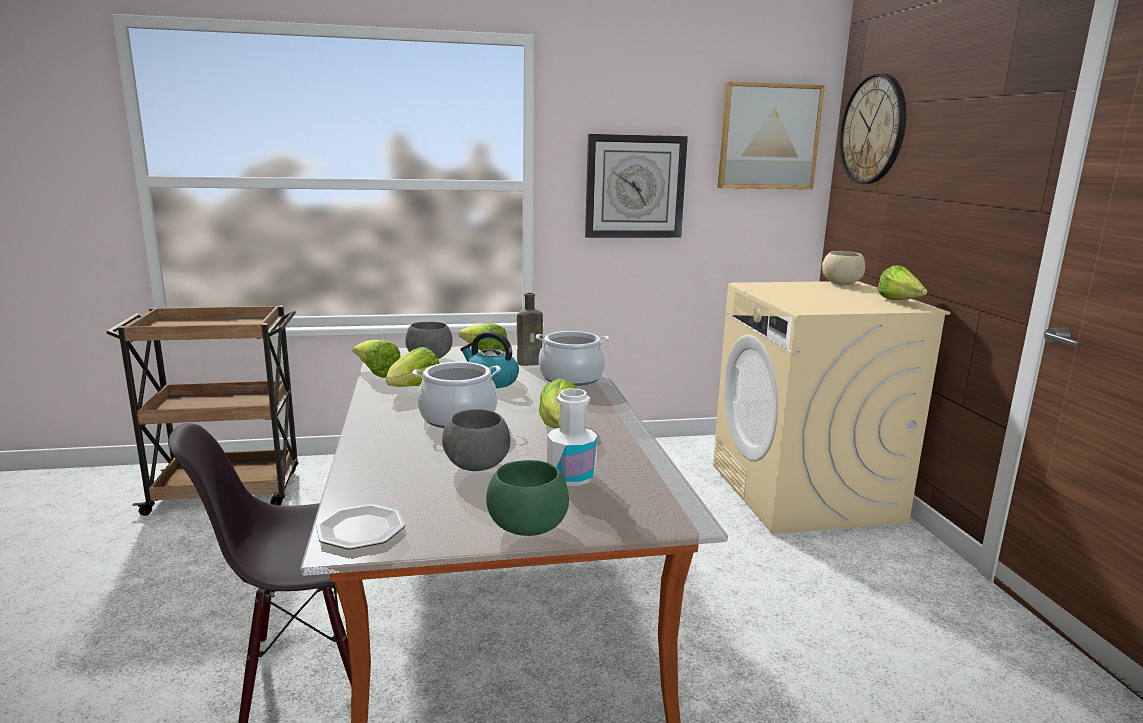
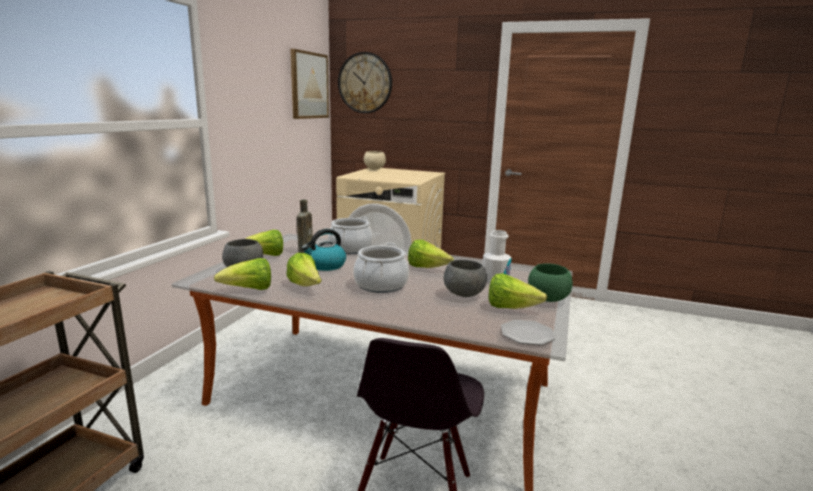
camera: 60 degrees left, 0 degrees up
wall clock [585,134,688,238] -> none
lettuce [877,265,928,300] -> lettuce moved to [489,273,548,309]

